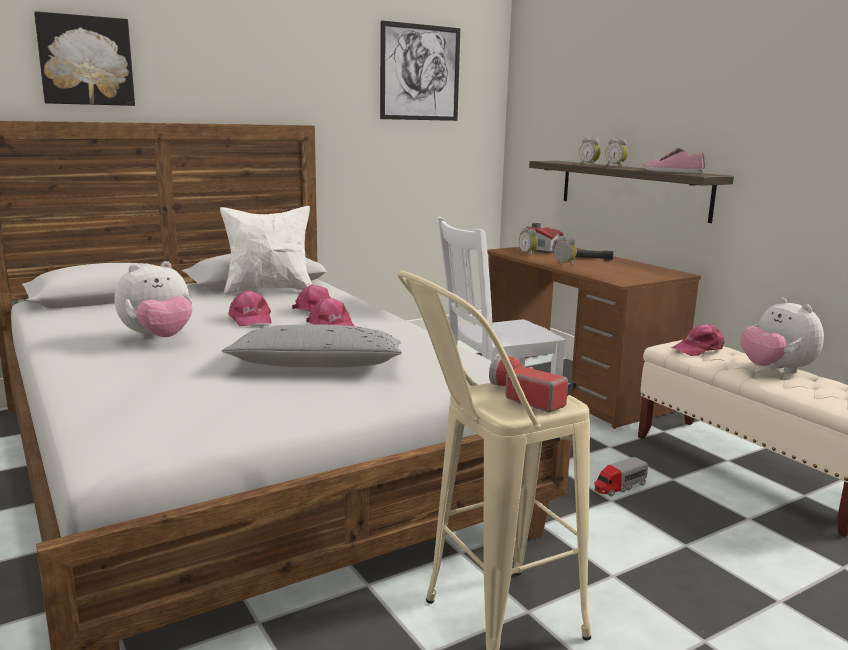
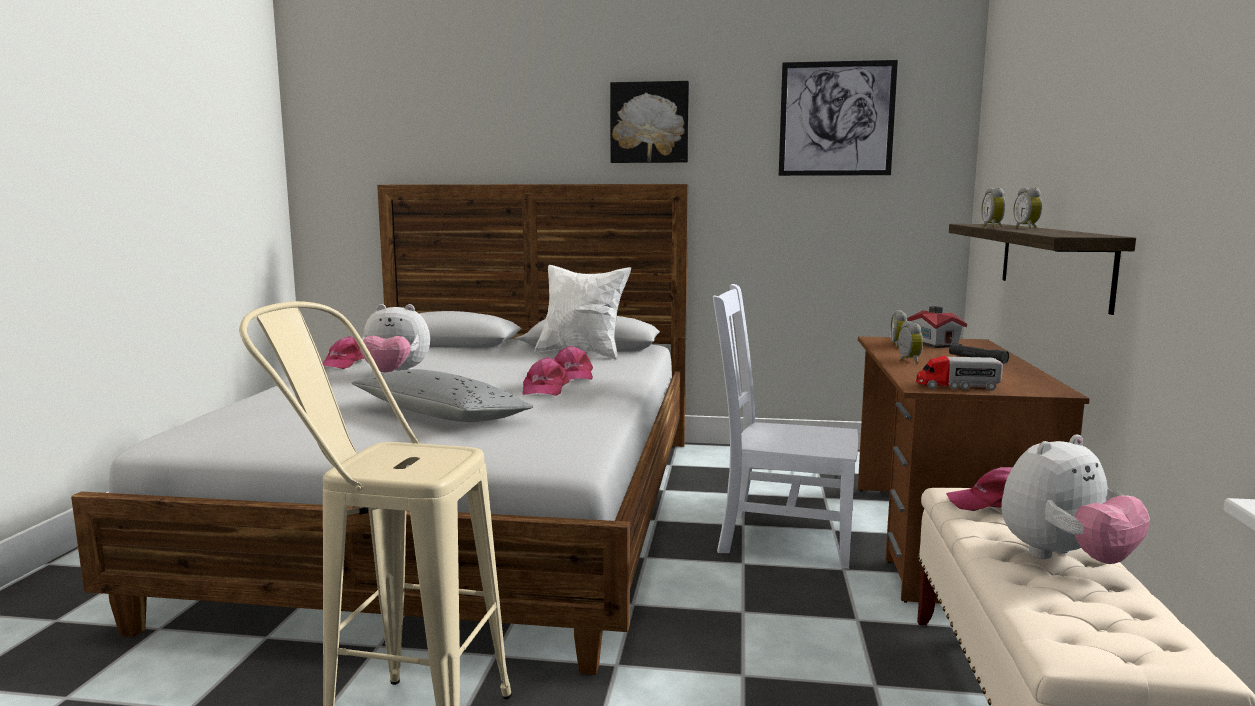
camera: 40 degrees right, 5 degrees down
picture [34,11,135,106] -> picture moved to [610,81,689,163]
pink cap [228,290,272,326] -> pink cap moved to [323,336,364,369]
flashlight [489,354,578,412] -> none
toy truck [594,457,648,497] -> toy truck moved to [916,356,1003,391]
shoe [643,148,705,174] -> none
plush toy [741,298,824,373] -> plush toy turned 135 degrees counterclockwise [1001,434,1150,564]

